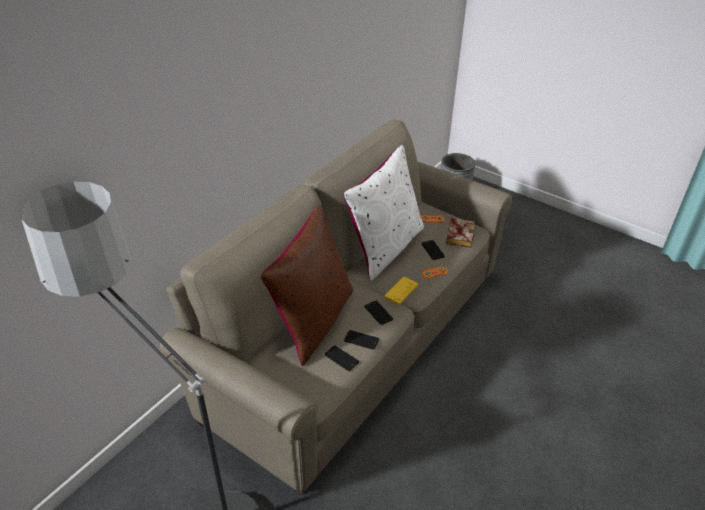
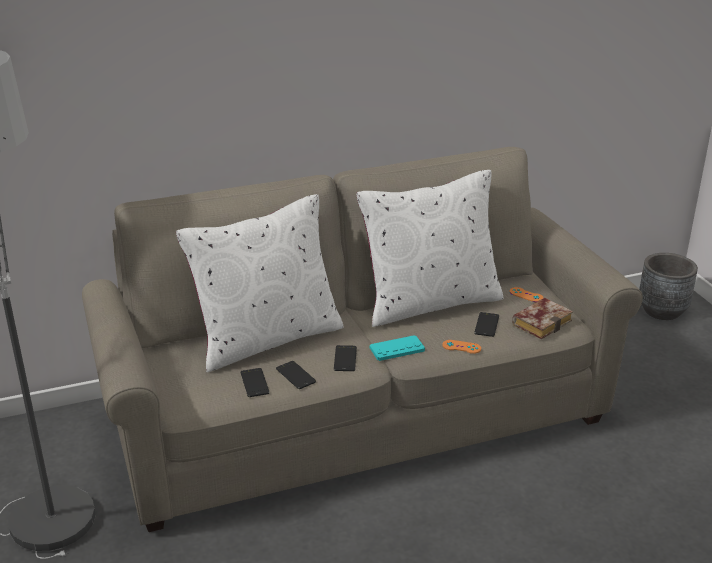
camera: 35 degrees right, 10 degrees down
brown pillow [261,205,353,366] -> white pillow [176,194,344,372]
yellow game controller [384,277,418,305] -> turquoise game controller [370,335,425,361]

